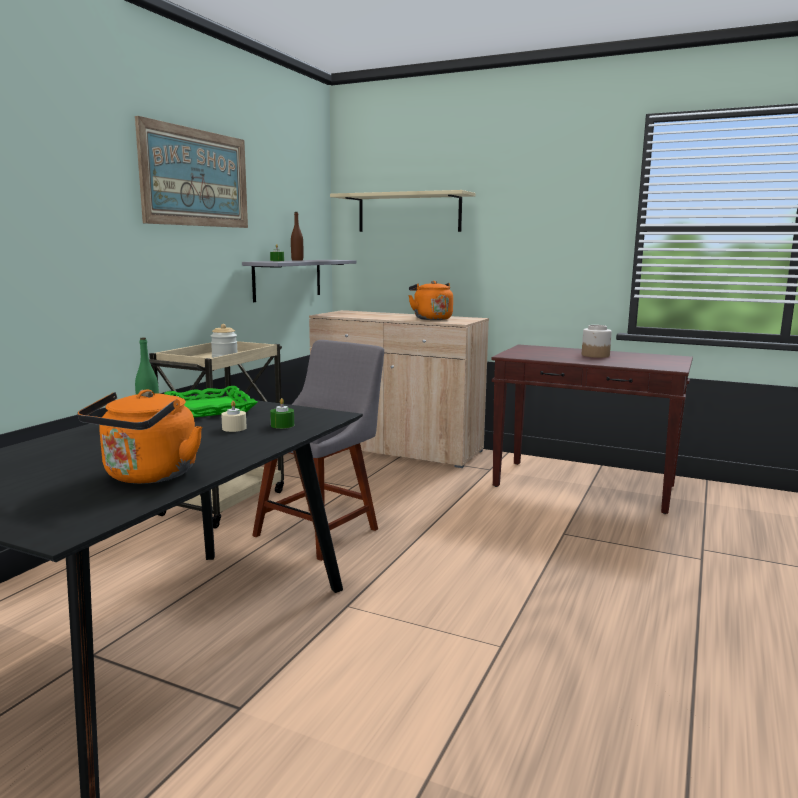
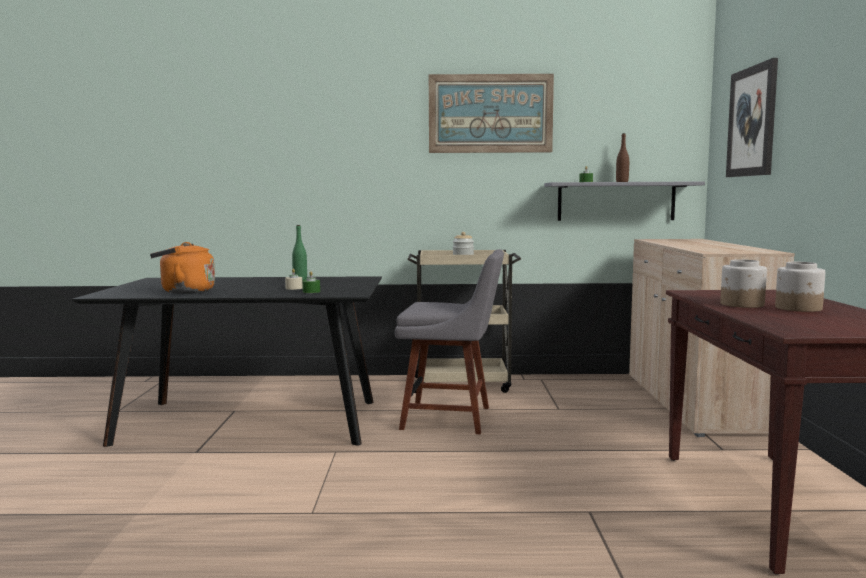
camera: 65 degrees right, 5 degrees down
green tray [164,386,258,417] -> none
beige shelf [330,190,476,232] -> picture [726,58,778,177]
orange kettle [408,281,453,320] -> none
none -> jar [720,259,767,308]

